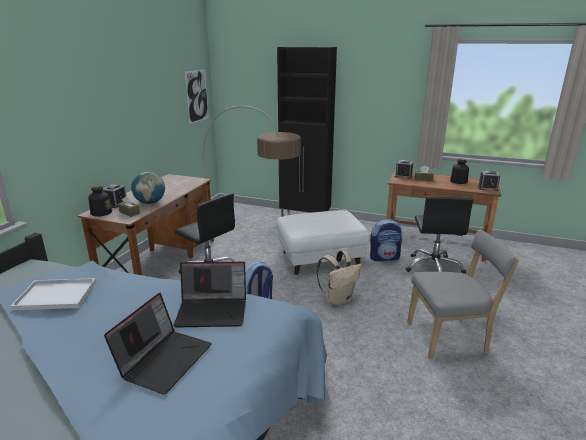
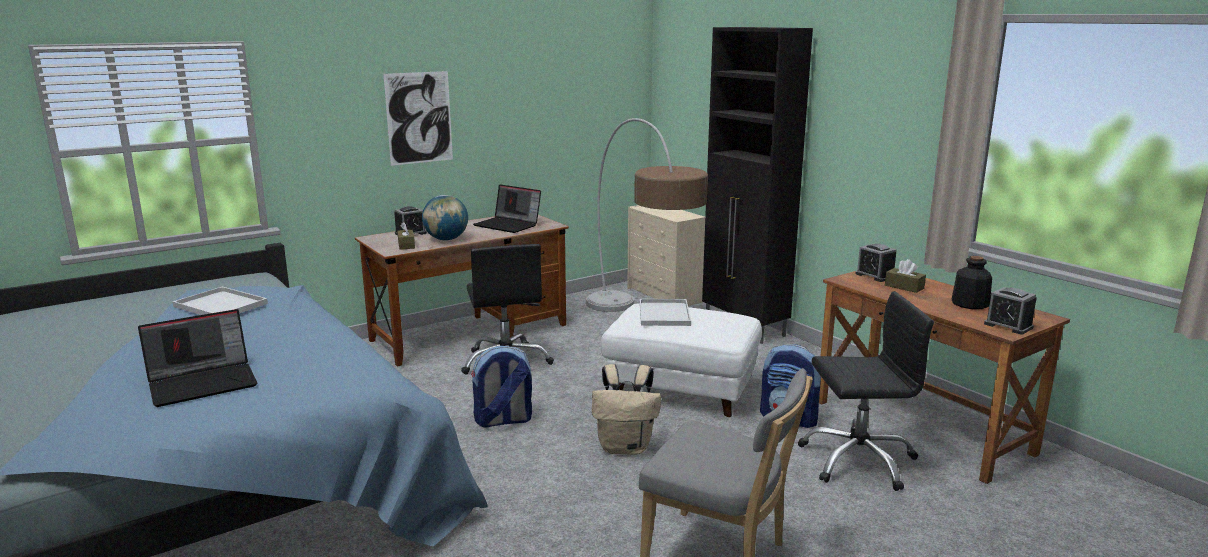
camera: 35 degrees right, 5 degrees down
bottle [88,185,112,216] -> none
laptop [173,262,246,328] -> laptop moved to [473,184,541,233]
picture [185,69,209,124] -> picture moved to [383,71,453,166]
black office chair [406,196,474,274] -> black office chair turned 135 degrees counterclockwise [798,291,934,491]
none -> beige dresser [627,205,705,306]
none -> white tray [640,299,691,326]

